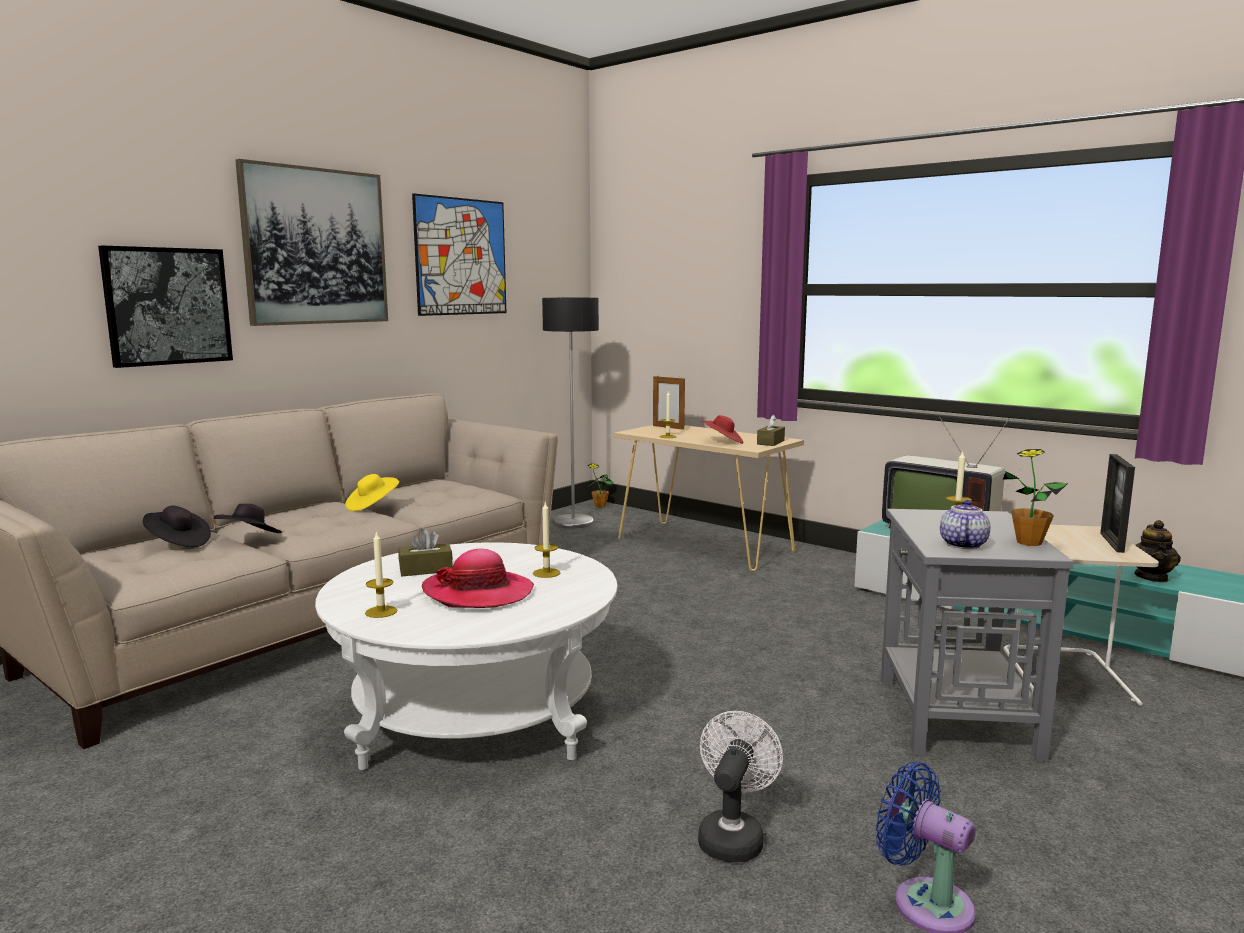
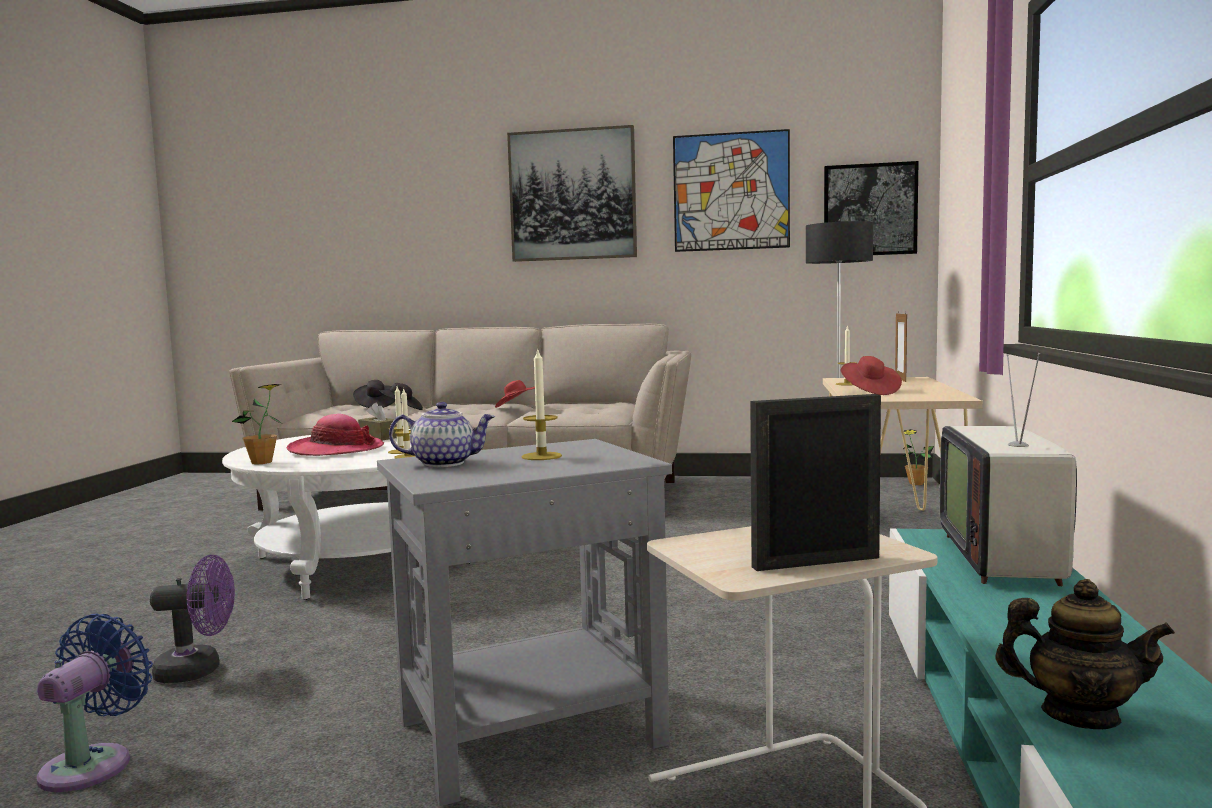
camera: 60 degrees right, 5 degrees down
picture [98,246,233,368] -> picture moved to [824,161,919,255]
yellow hat [345,474,399,511] -> red hat [495,380,535,408]
candle [365,531,398,618] -> candle moved to [394,387,416,459]
white fan [698,711,783,862] -> purple fan [150,555,235,683]
brown tissue box [757,415,785,446] -> none
potted plant [1003,449,1068,546] -> potted plant moved to [232,384,282,465]
teapot [1134,520,1181,582] -> teapot turned 150 degrees counterclockwise [995,579,1175,729]

